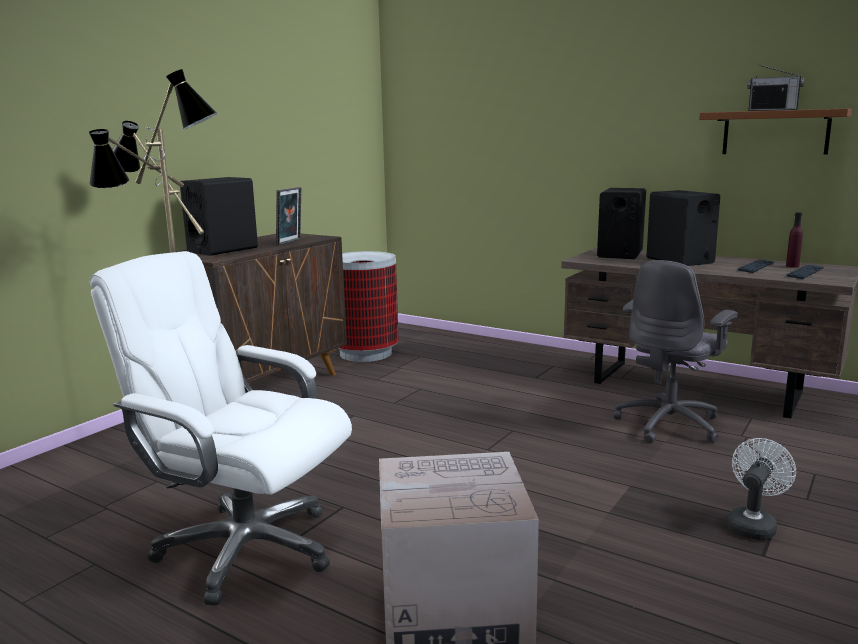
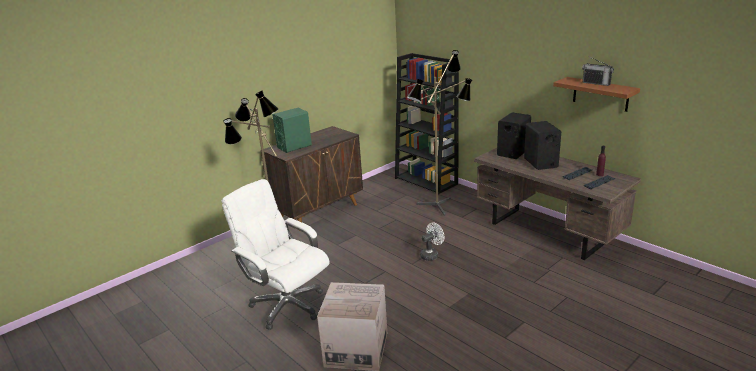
camera: 15 degrees right, 10 degrees up
black speaker [180,177,258,256] -> green speaker [272,108,312,153]
picture frame [276,187,302,245] -> none
trash can [338,251,399,362] -> none
grey office chair [614,260,737,443] -> none
white fan [727,438,796,540] -> white fan moved to [420,223,444,261]
none -> black bookcase [395,53,459,194]
none -> floor lamp [407,50,472,216]

